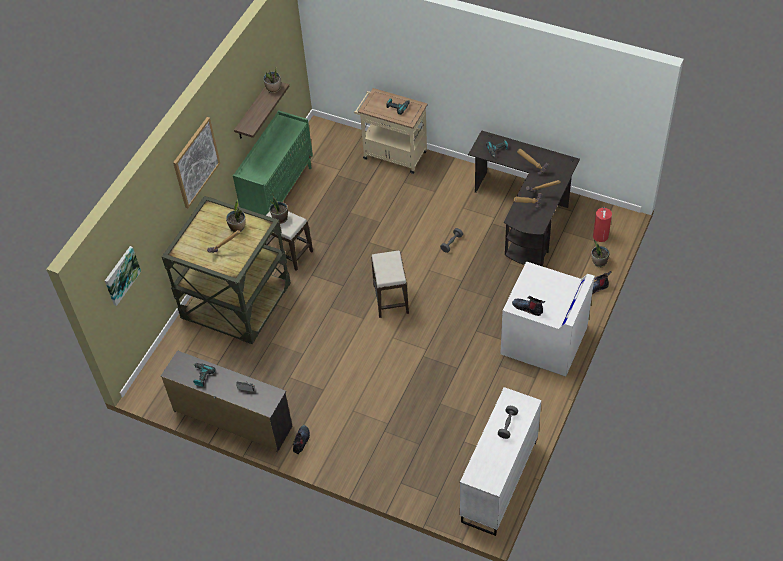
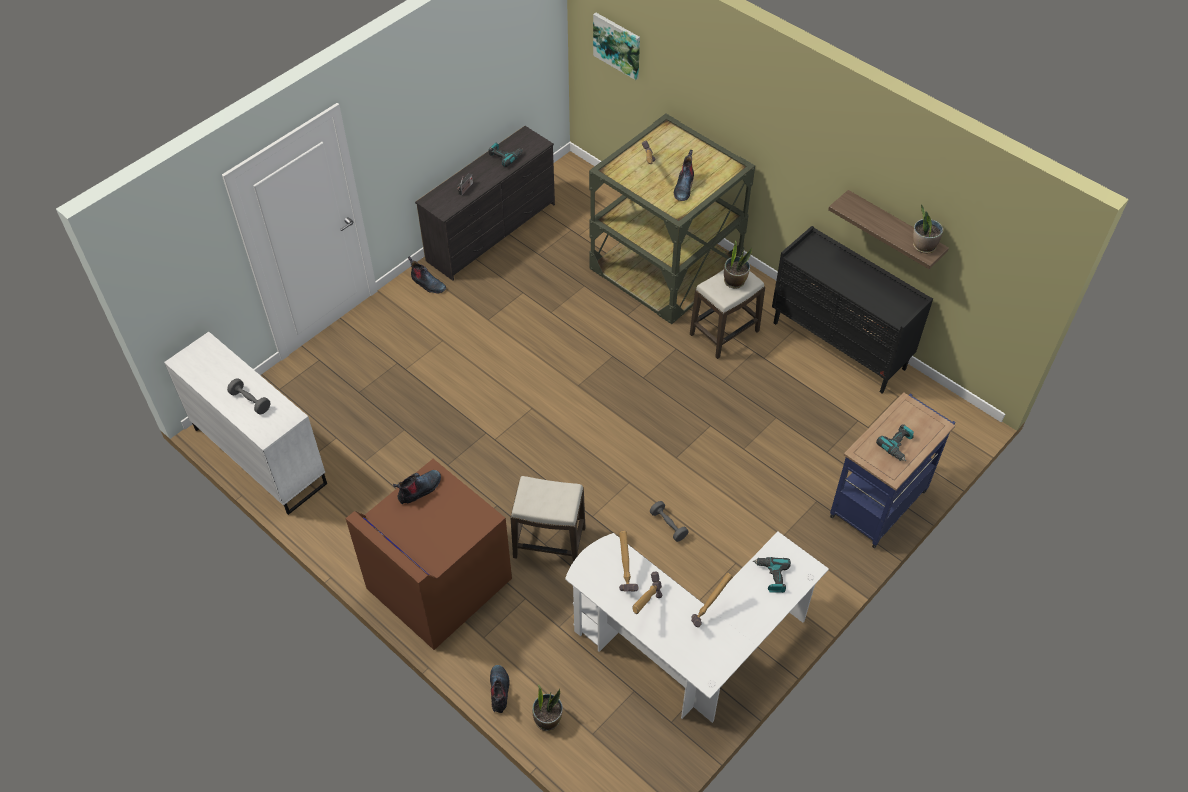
camera: 105 degrees right, 0 degrees up
picture [173,117,220,208] -> none
potted plant [226,199,245,232] -> boot [674,150,694,201]
green cabinet [233,110,313,216] -> black cabinet [772,226,933,393]
beige cart [354,88,428,174] -> blue cart [830,392,956,548]
stool [371,251,409,318] -> stool moved to [511,476,585,562]
black desk [468,130,580,266] -> white desk [565,532,829,723]
white washing machine [500,261,595,377] -> brown washing machine [346,459,512,650]
fire extinguisher [593,206,612,242] -> none

